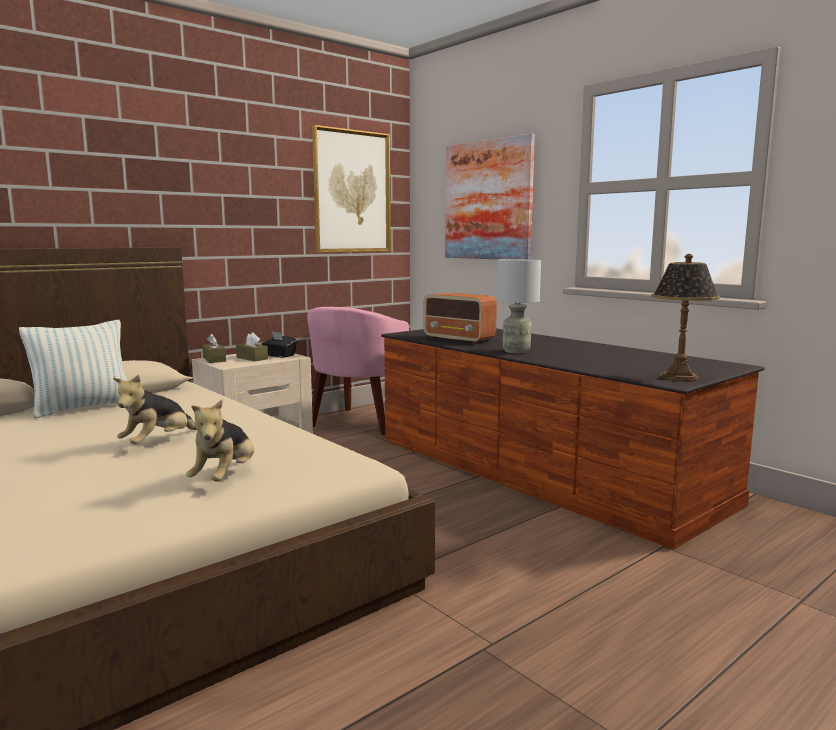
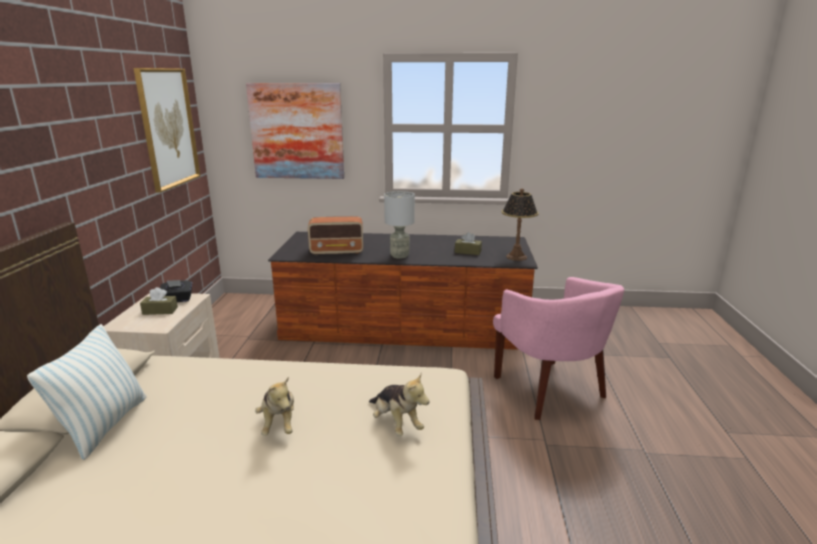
camera: 45 degrees left, 10 degrees up
brown tissue box [202,334,226,363] -> brown tissue box moved to [455,232,482,255]
pink armchair [307,307,409,436] -> pink armchair moved to [493,277,624,420]

